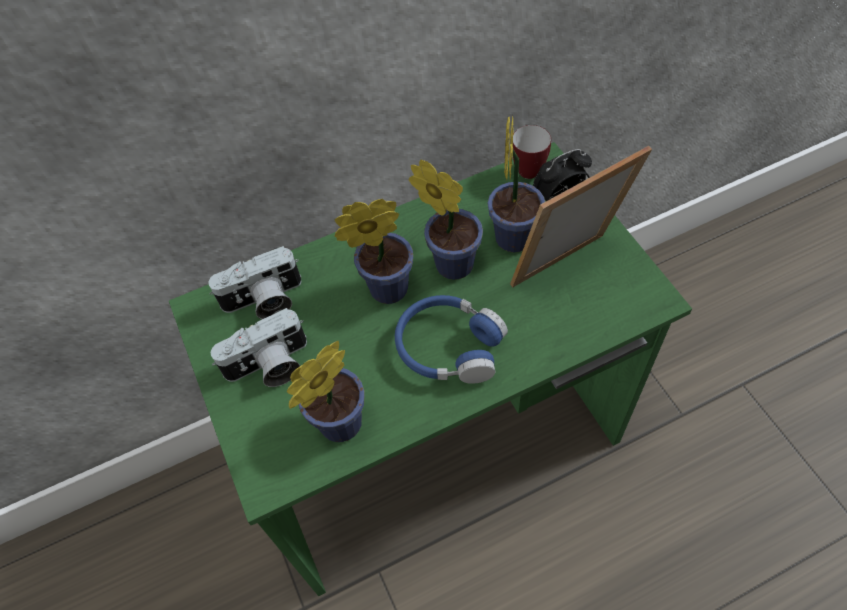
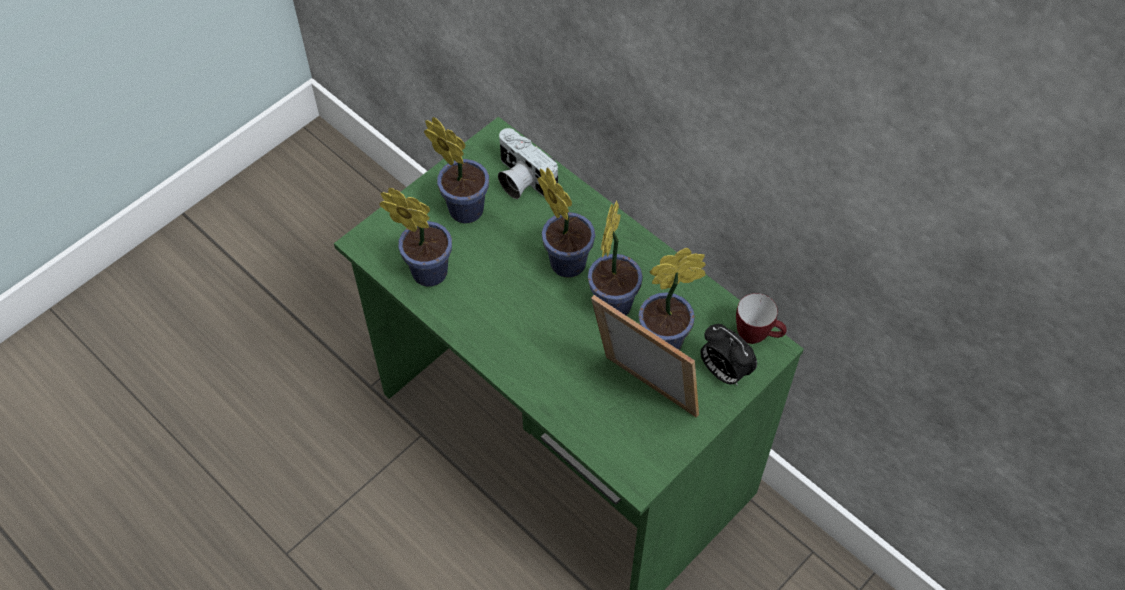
camera: 65 degrees right, 0 degrees up
camera [211,308,307,387] -> potted plant [424,117,489,223]
blue headphones [395,295,508,384] -> none

